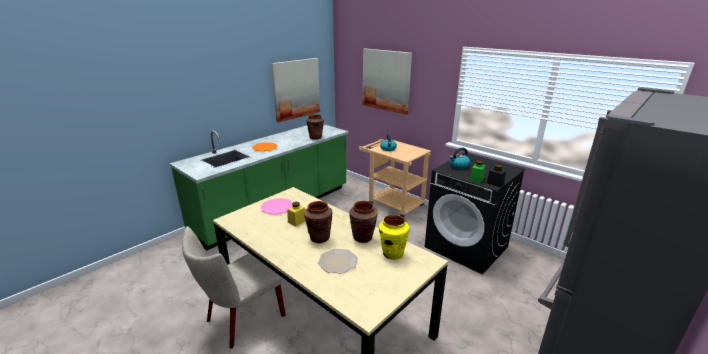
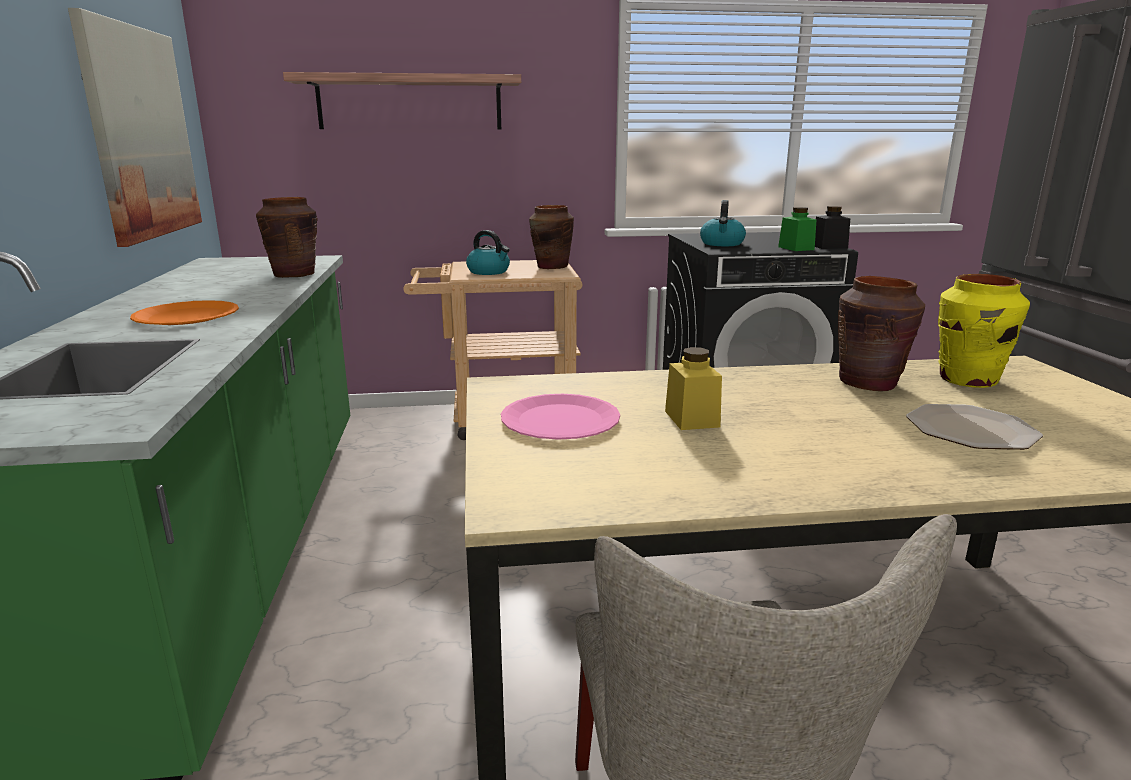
camera: 50 degrees left, 5 degrees down
brown vase [304,201,333,243] -> brown vase moved to [529,205,574,269]
picture [363,49,412,115] -> shelf [283,72,521,129]

